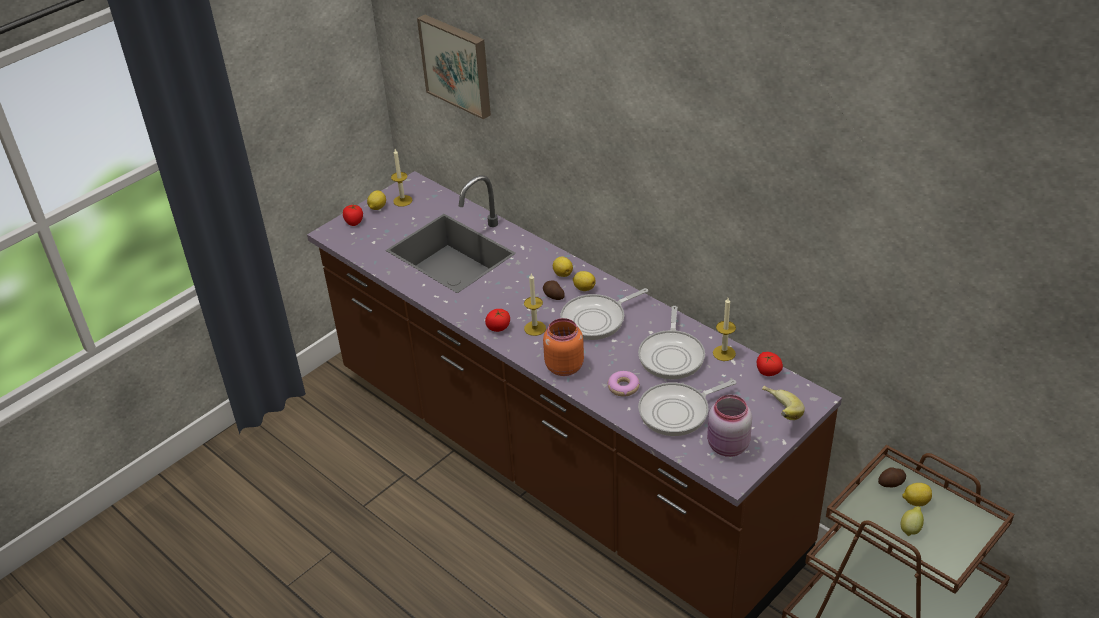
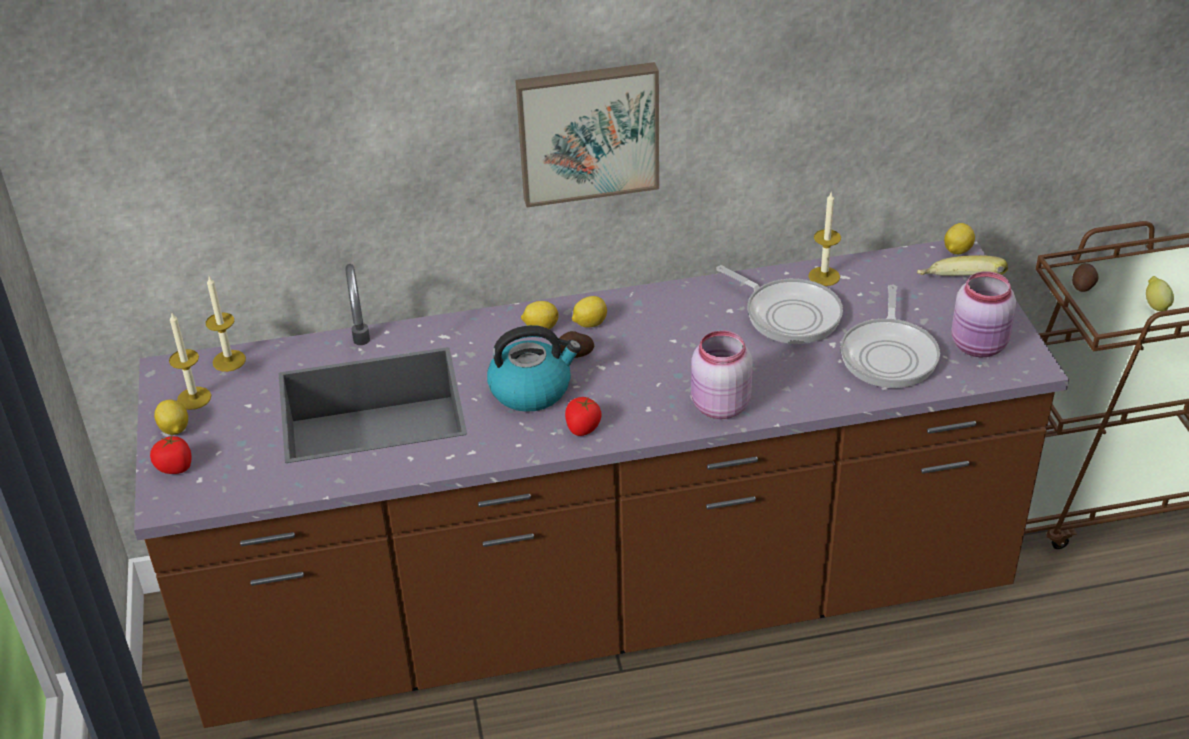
camera: 55 degrees left, 0 degrees up
picture [417,14,491,120] -> picture moved to [515,62,659,208]
candle [524,274,546,336] -> candle moved to [206,276,246,372]
orange jar [543,318,584,376] -> pink jar [691,331,753,419]
frying pan [560,288,648,340] -> none
donut [608,371,640,397] -> none
tomato [757,352,783,376] -> none
lemon [902,483,932,506] -> lemon moved to [944,223,975,254]
none -> kettle [487,325,581,412]

